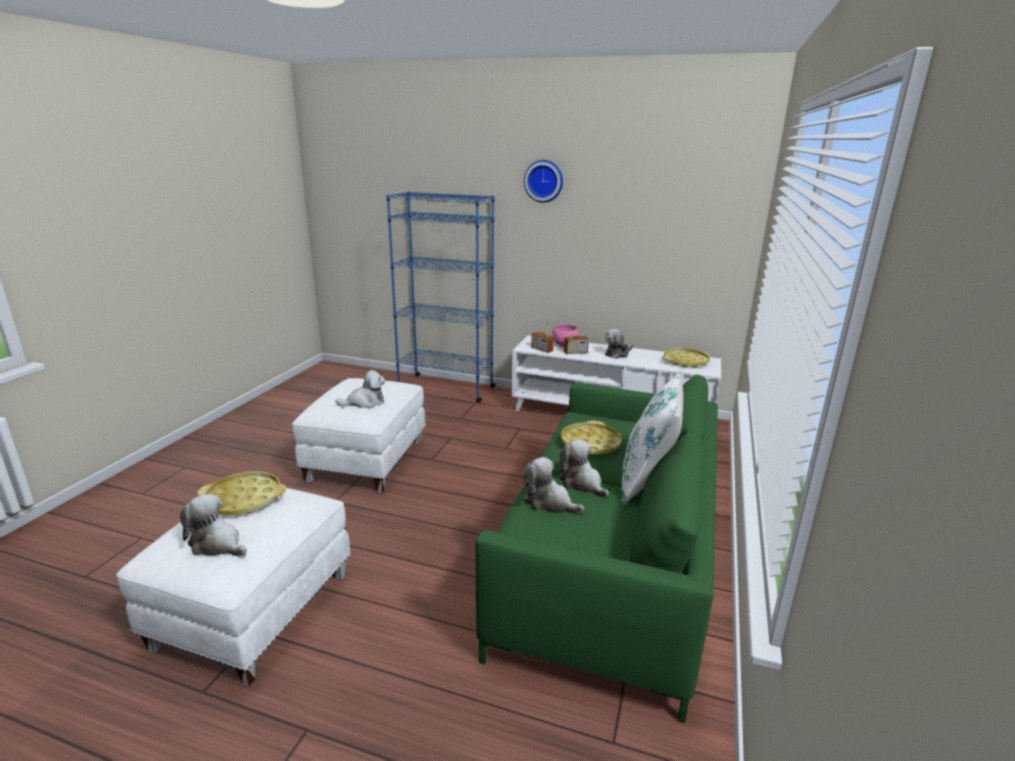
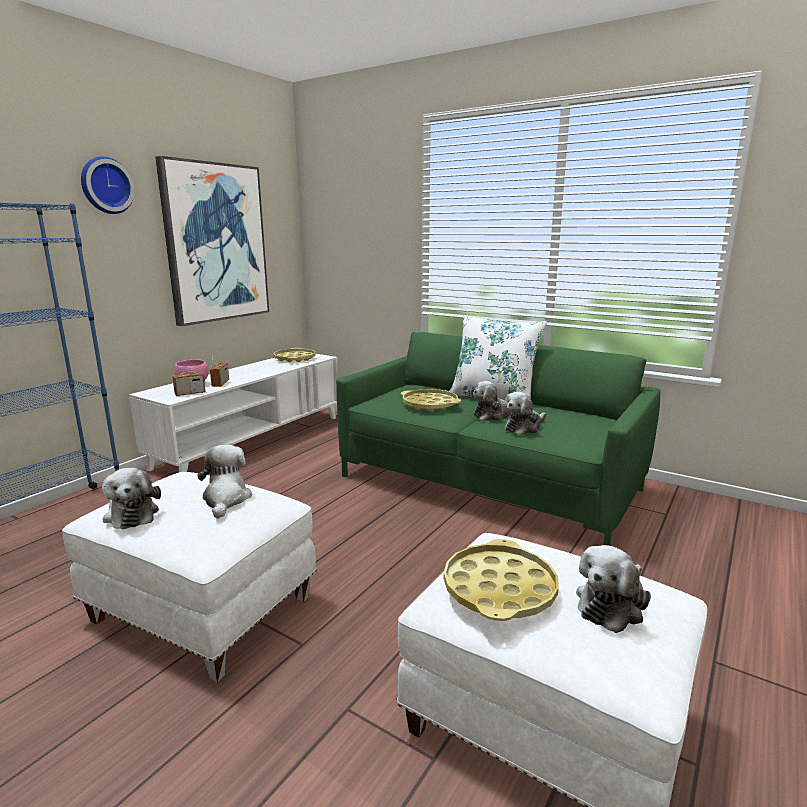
camera: 75 degrees left, 5 degrees down
plush toy [605,329,633,359] -> plush toy moved to [102,468,161,529]
none -> picture [155,156,269,326]

